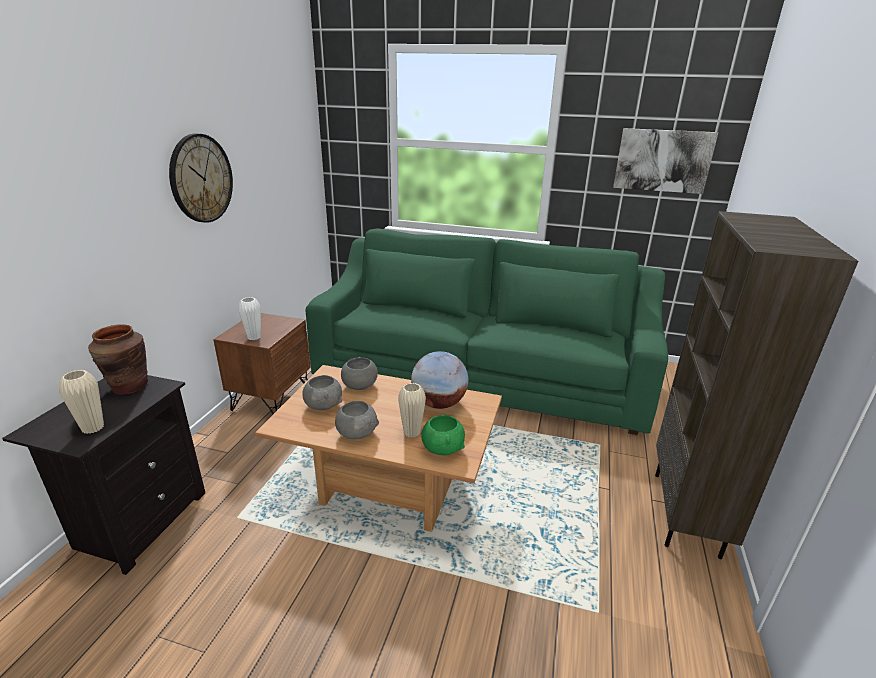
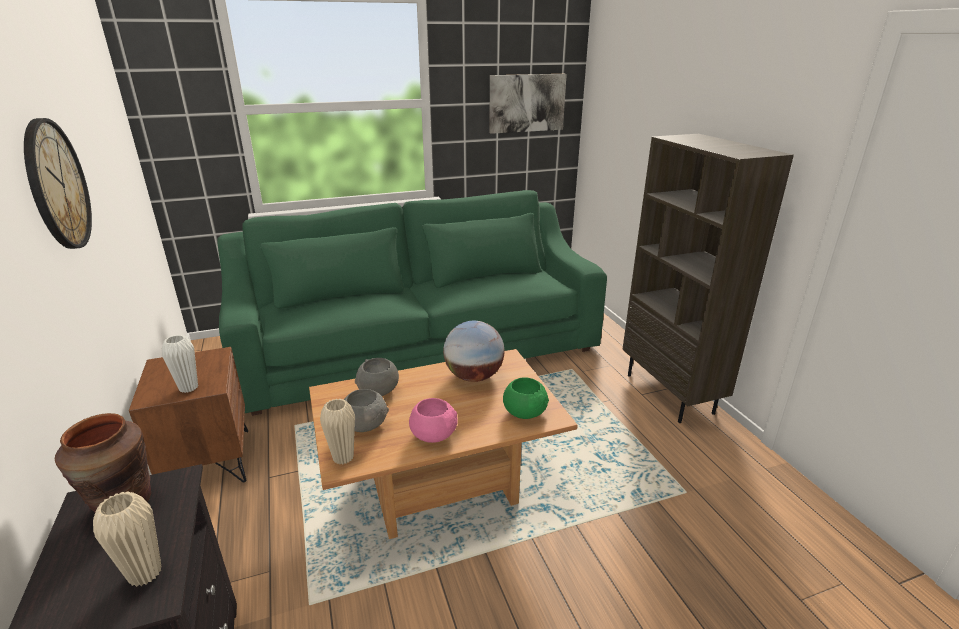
camera: 35 degrees left, 0 degrees up
grey bowl [335,401,379,439] -> pink bowl [409,398,458,443]
beige vase [398,383,426,438] -> beige vase moved to [320,398,355,464]

